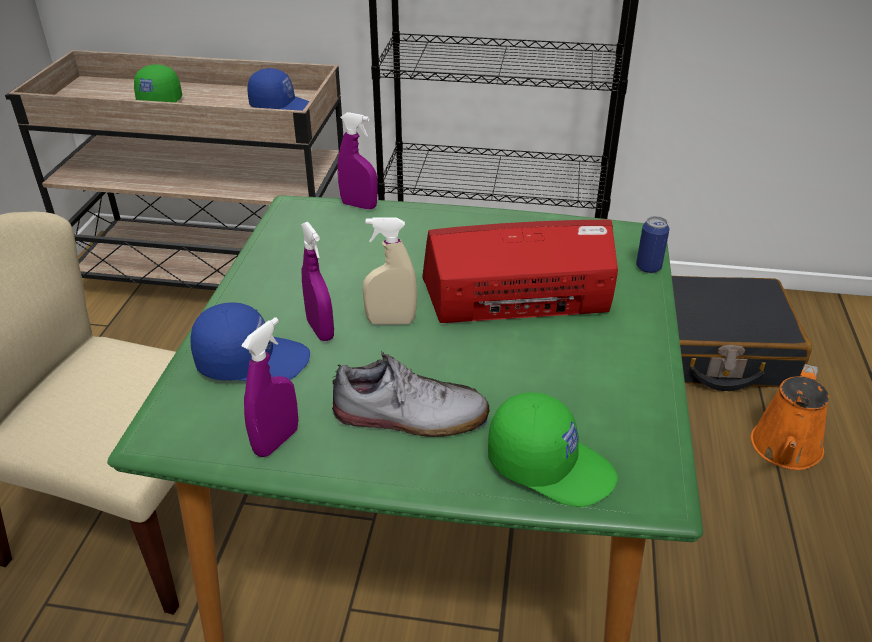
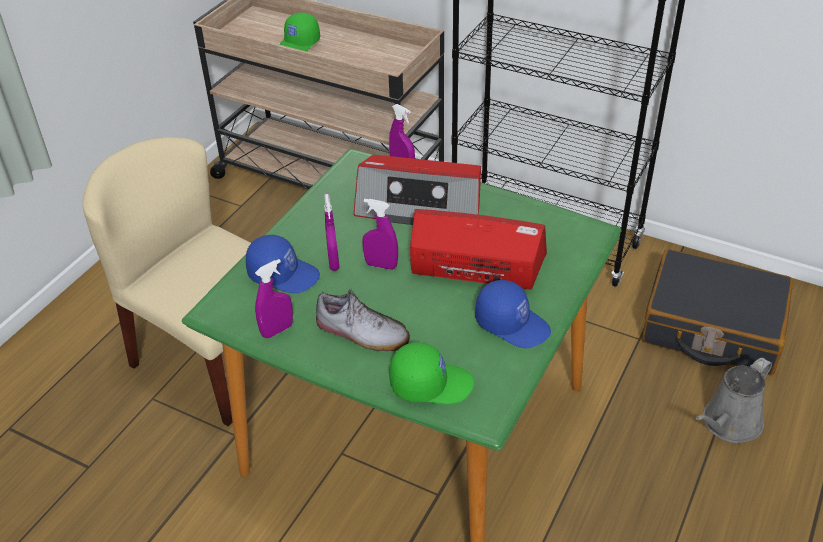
camera: 20 degrees right, 5 degrees up
blue cap [248,68,309,111] -> blue cap moved to [475,280,551,348]
beige spray bottle [363,217,417,325] -> purple spray bottle [362,199,398,270]
green cap [488,392,618,507] -> green cap turned 45 degrees counterclockwise [389,342,474,404]
can [636,216,670,273] -> none
orange watering can [751,364,829,470] -> grey watering can [696,358,772,443]
none -> radio [353,155,481,225]

